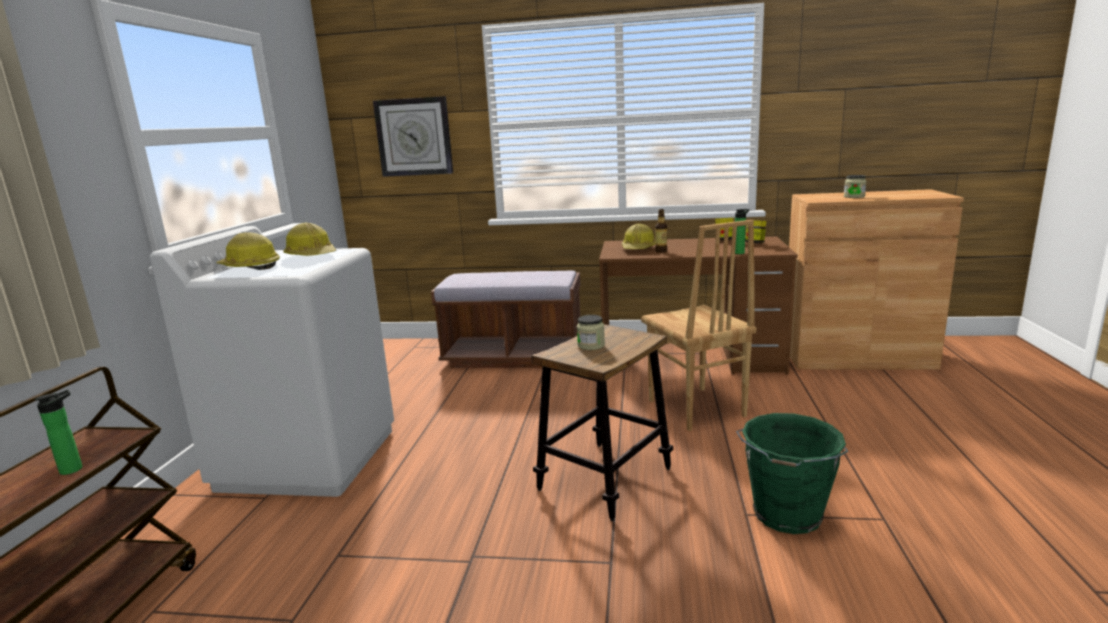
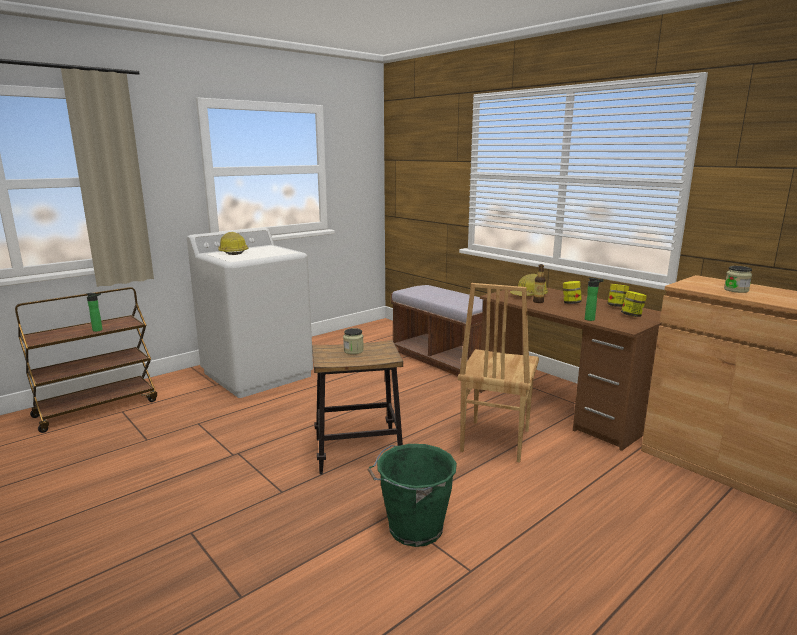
camera: 40 degrees right, 0 degrees up
hard hat [283,223,336,256] -> none
wall clock [373,96,453,177] -> none
none -> jar [563,281,582,304]

